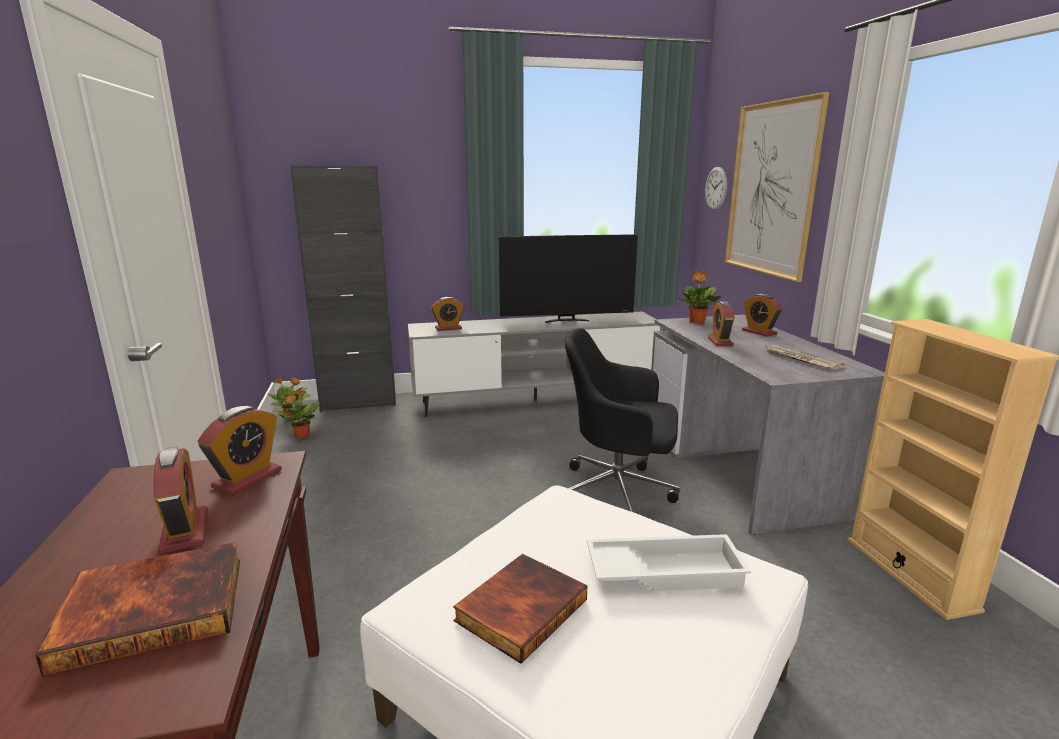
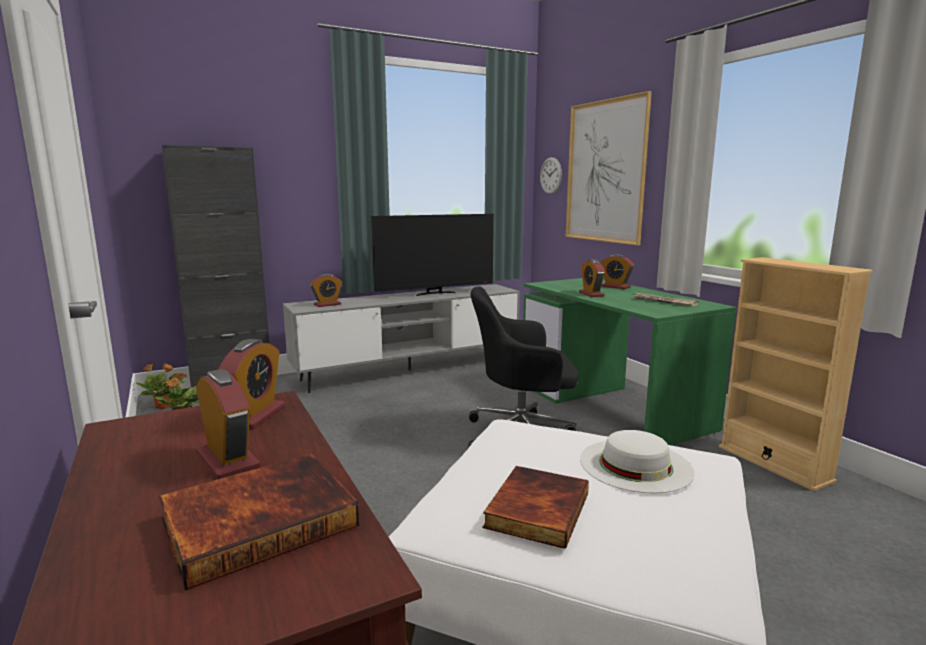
camera: 15 degrees left, 5 degrees down
white tray [587,534,751,591] -> white hat [580,430,694,493]
grey desk [651,315,885,535] -> green desk [523,278,737,445]
potted plant [679,271,721,324] -> none

